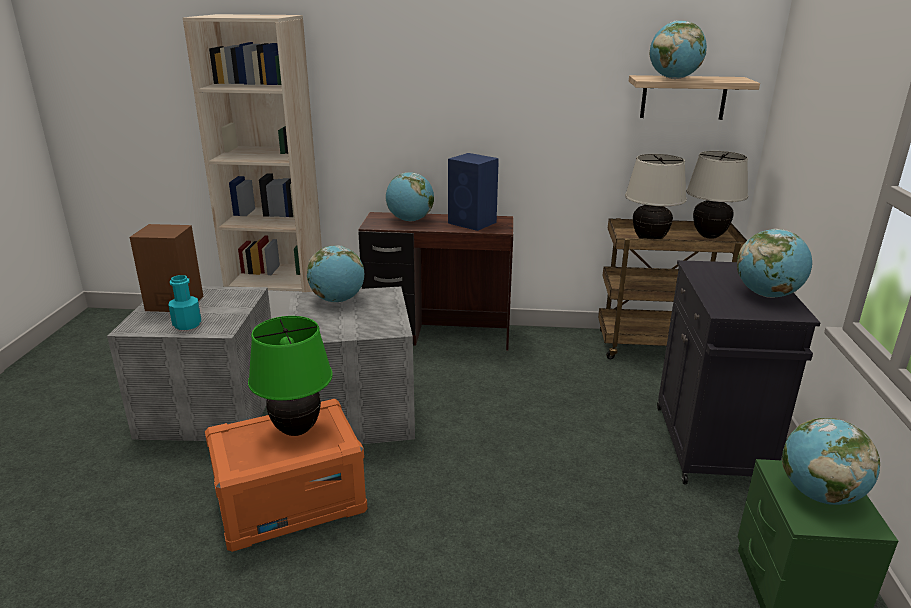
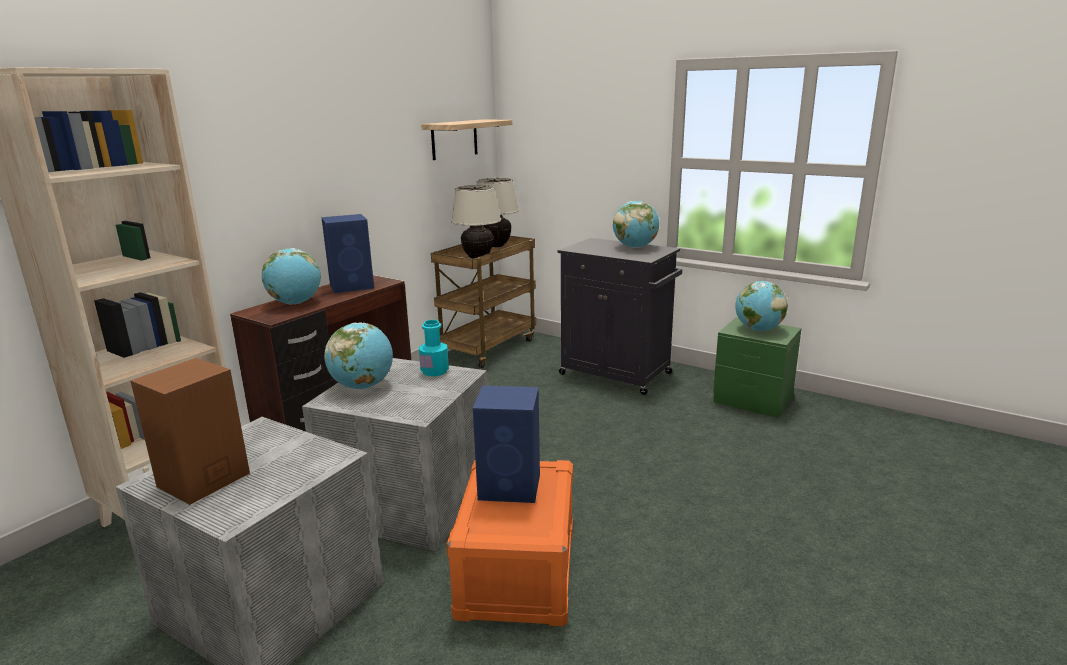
camera: 60 degrees left, 5 degrees down
turquoise bottle [169,275,201,330] -> turquoise bottle moved to [419,320,449,377]
green table lamp [248,316,333,436] -> blue speaker [473,386,540,503]
globe [650,20,707,79] -> none

